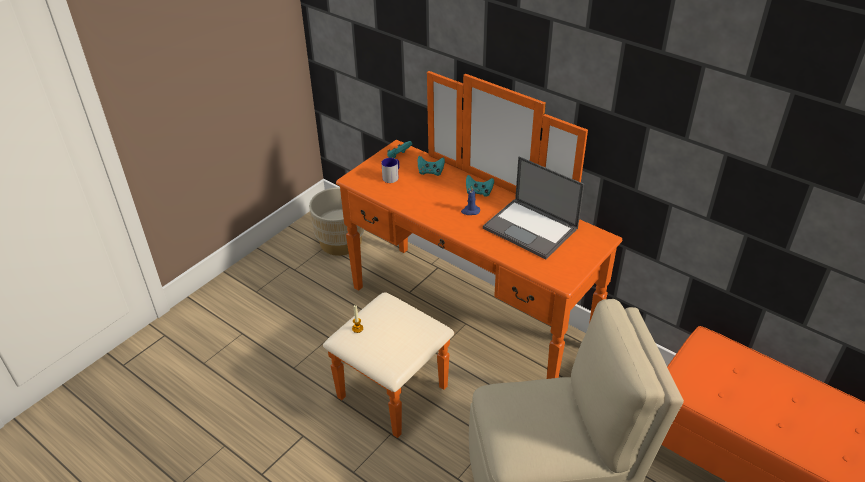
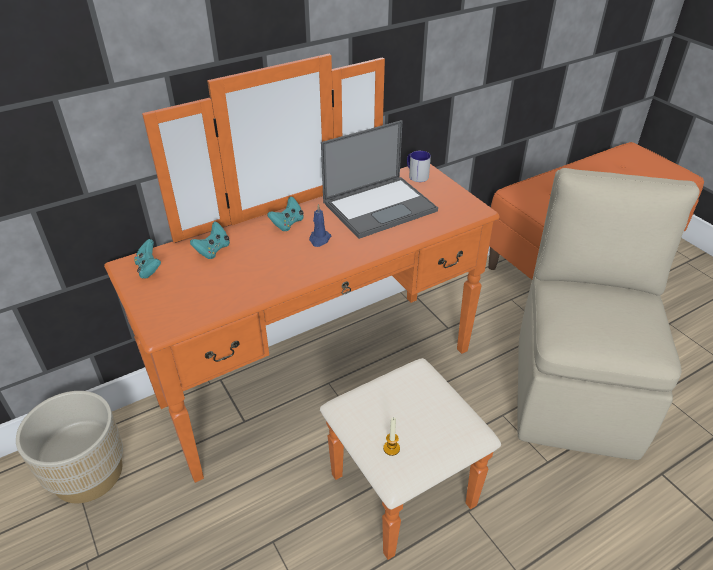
camera: 70 degrees left, 0 degrees up
mug [382,158,400,183] -> mug moved to [407,151,431,182]

